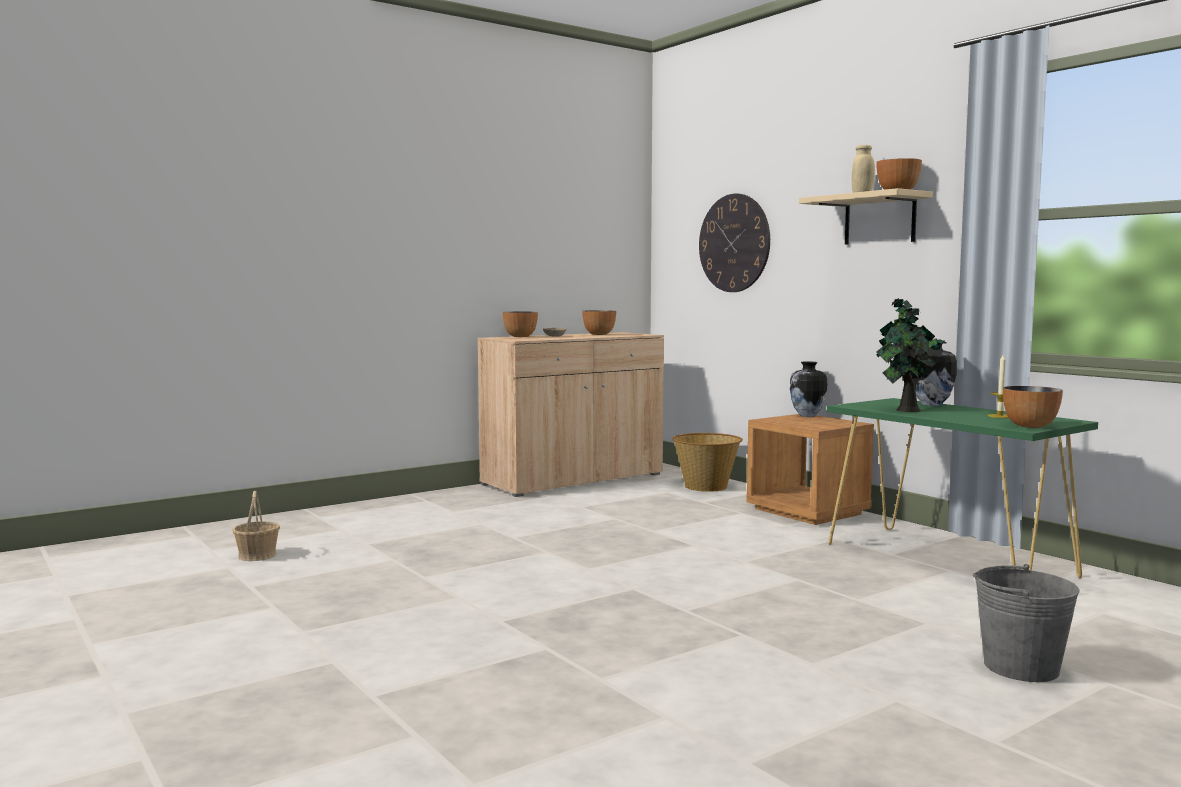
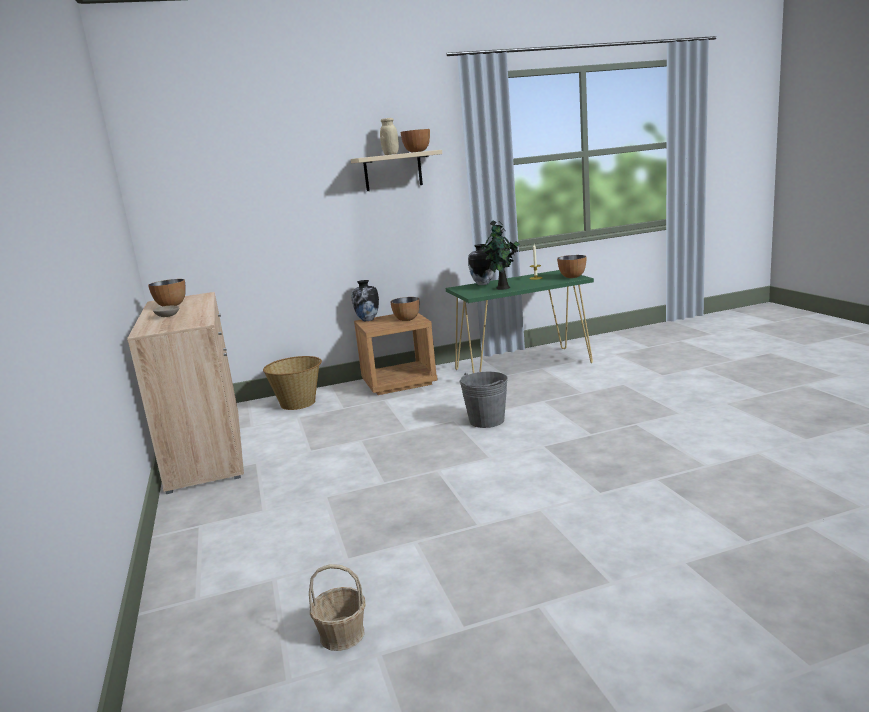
camera: 70 degrees left, 10 degrees up
bowl [503,312,538,337] -> bowl moved to [390,297,419,321]
wall clock [699,194,770,292] -> none
grey bucket [972,564,1080,682] -> grey bucket moved to [460,372,508,428]

